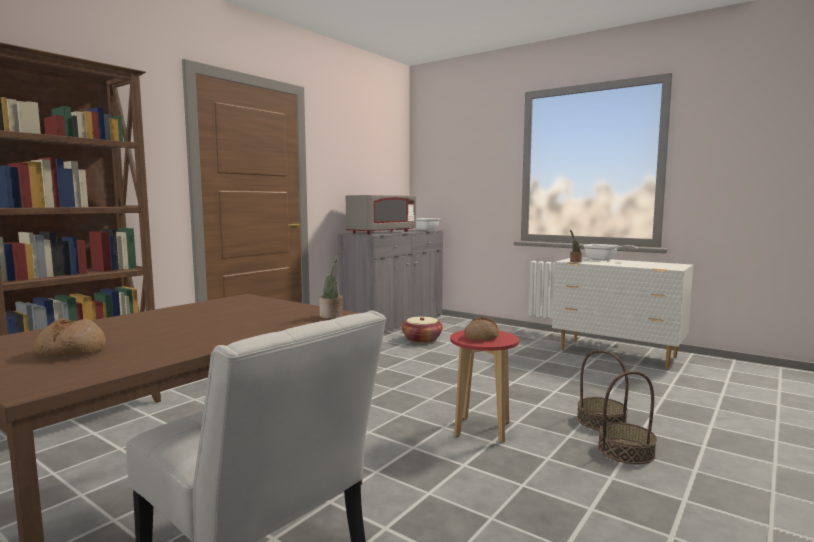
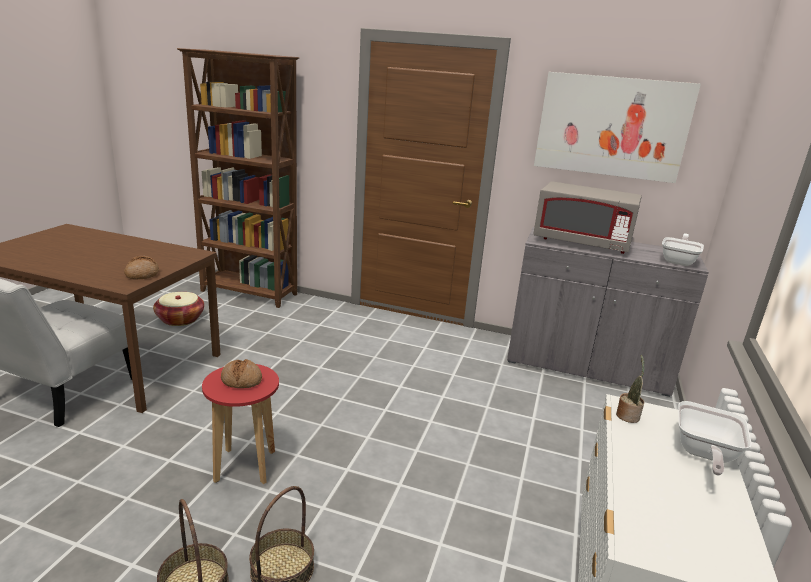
camera: 70 degrees right, 15 degrees up
bread [34,319,106,357] -> bread moved to [124,255,159,279]
potted plant [319,254,343,319] -> none
basket [401,317,443,343] -> basket moved to [153,292,204,326]
none -> picture [534,72,701,183]

